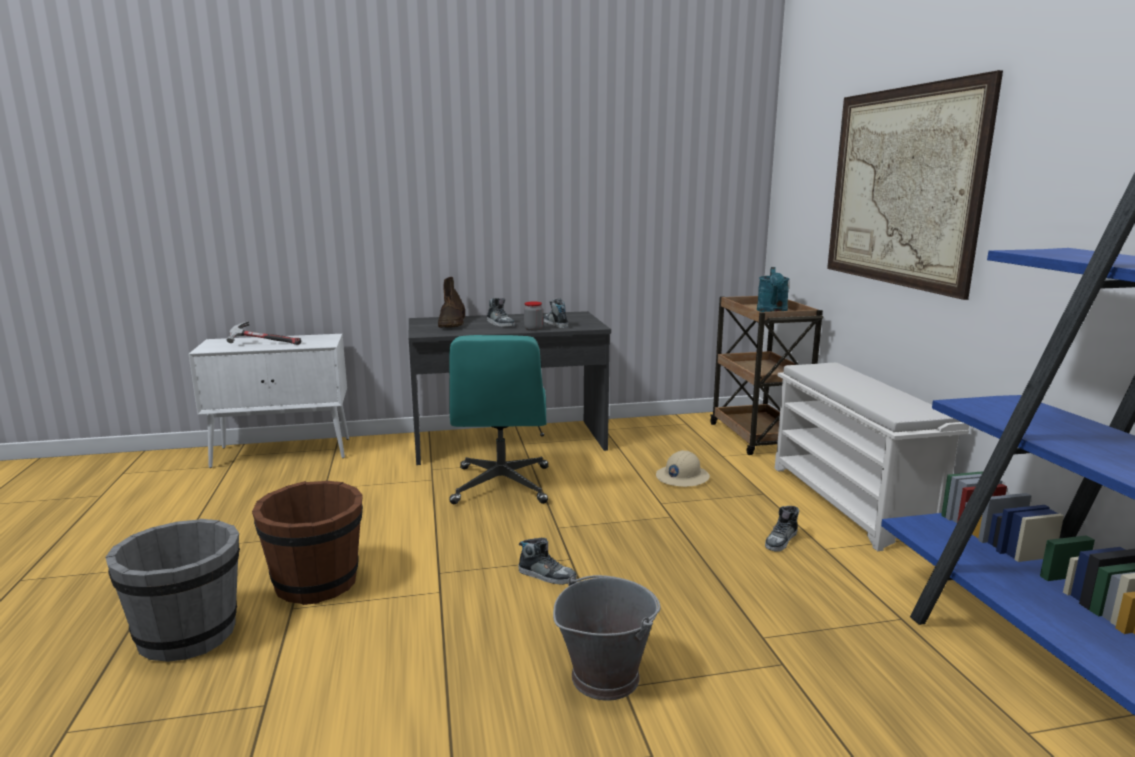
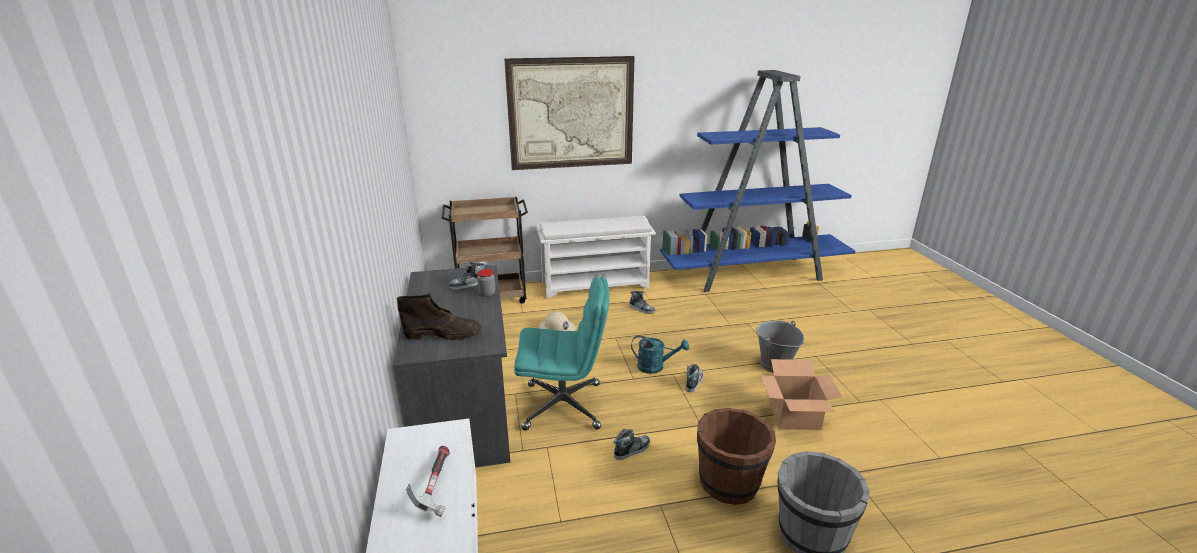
camera: 90 degrees left, 10 degrees up
shoe [487,298,515,327] -> shoe moved to [613,428,650,460]
turquoise watering can [757,267,789,312] -> turquoise watering can moved to [631,335,689,374]
none -> cardboard box [761,359,842,430]

